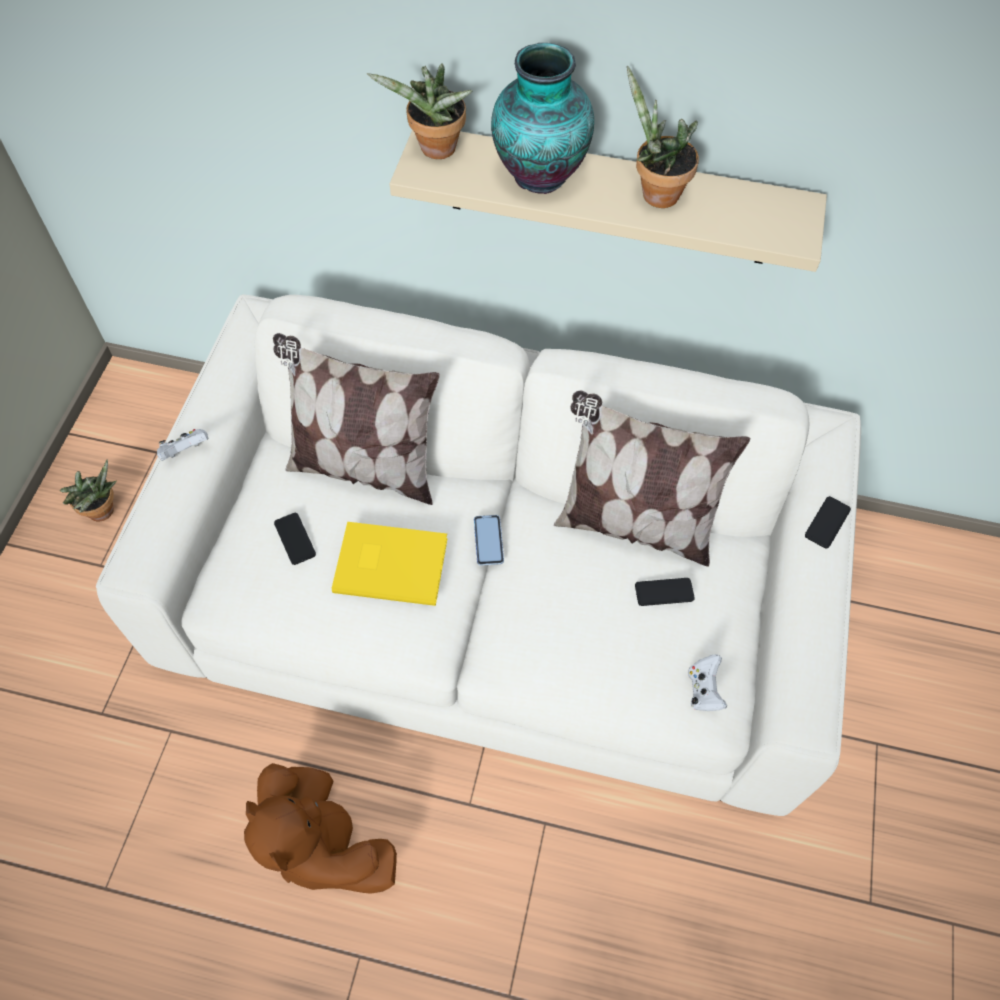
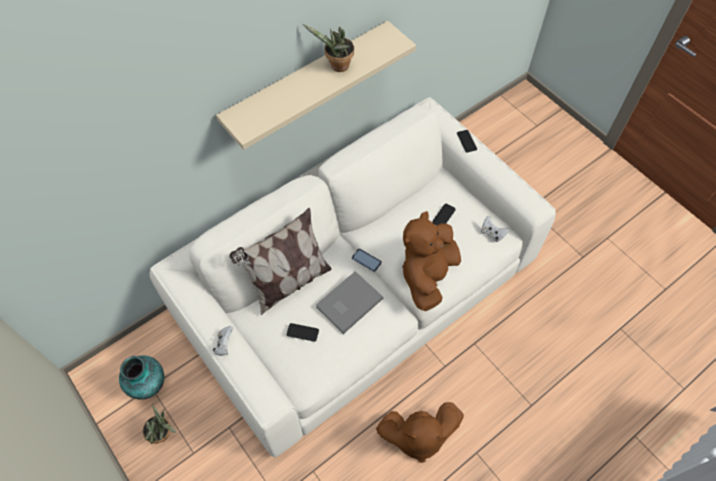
camera: 50 degrees left, 0 degrees up
yellow book [332,522,448,606] -> grey book [316,271,383,334]
potted plant [366,63,472,159] -> none
vase [491,43,594,194] -> vase moved to [119,355,164,400]
pillow [554,390,750,567] -> none
none -> brown plush toy [402,211,461,311]

